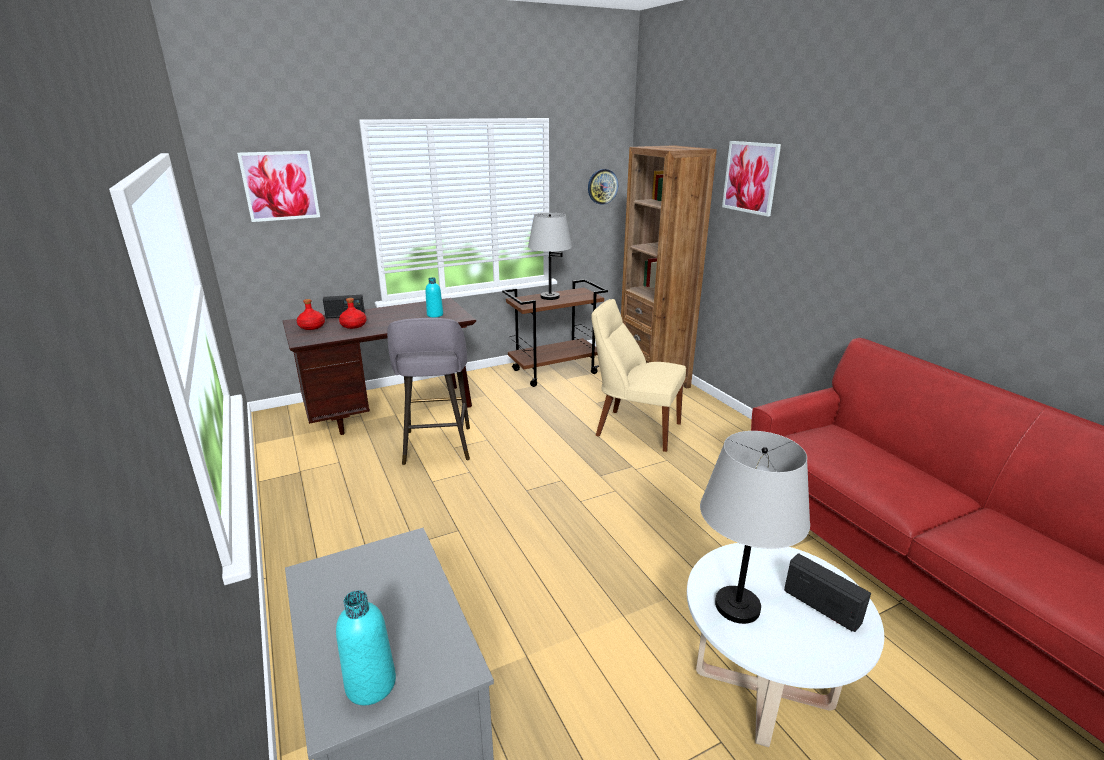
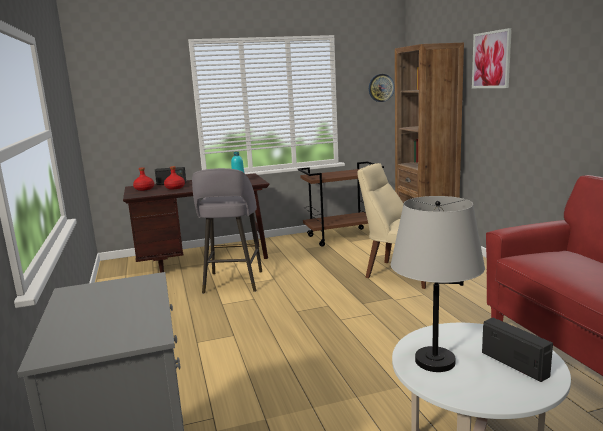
camera: 10 degrees right, 10 degrees down
picture [237,151,320,222] -> none
turquoise bottle [336,590,396,705] -> none
grey table lamp [528,213,572,300] -> none

